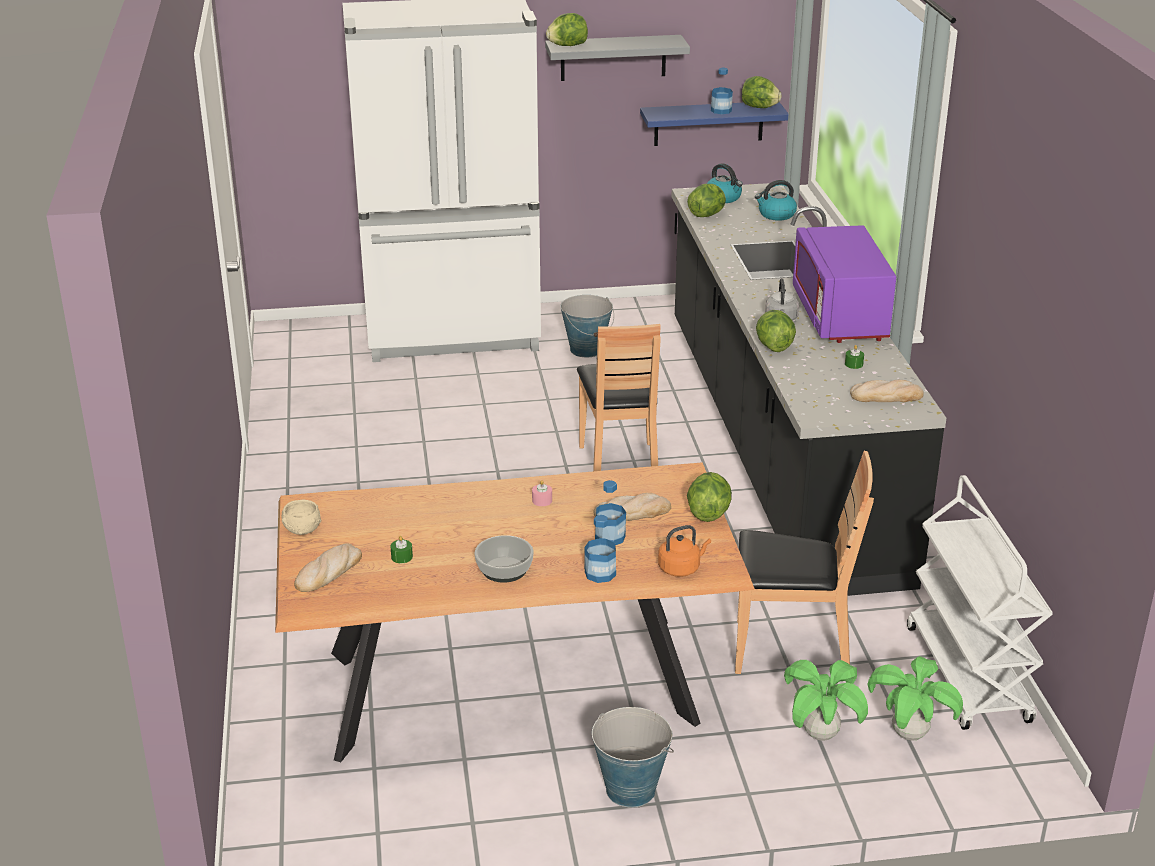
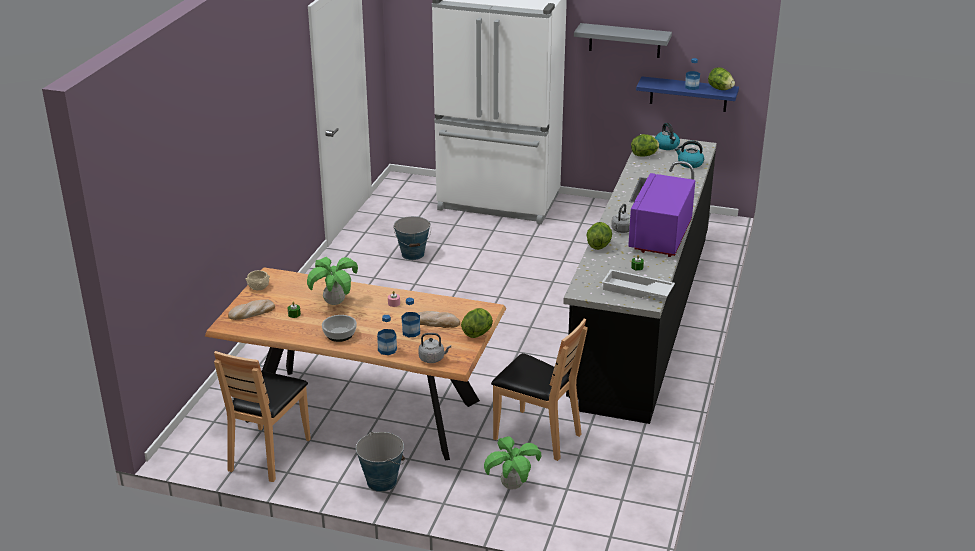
camera: 25 degrees right, 0 degrees up
lettuce [546,13,588,46] -> none
bucket [560,295,614,357] -> bucket moved to [394,216,431,260]
brown chair [577,324,661,471] -> brown chair moved to [214,351,311,482]
orange kettle [658,525,711,577] -> grey kettle [418,333,451,363]
bread [850,380,924,402] -> white tray [602,269,675,298]
potted plant [867,656,963,740] -> potted plant moved to [307,257,358,305]
white cart [907,475,1053,730] -> none

